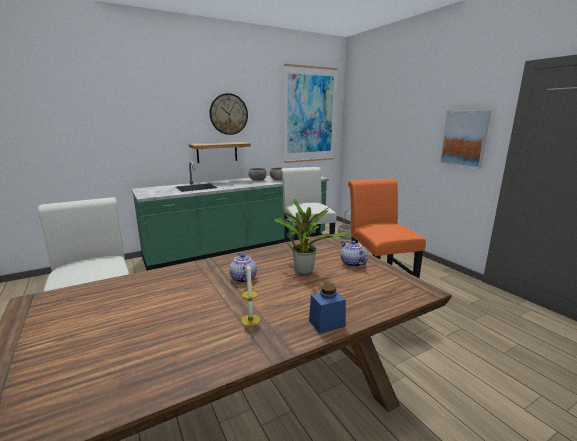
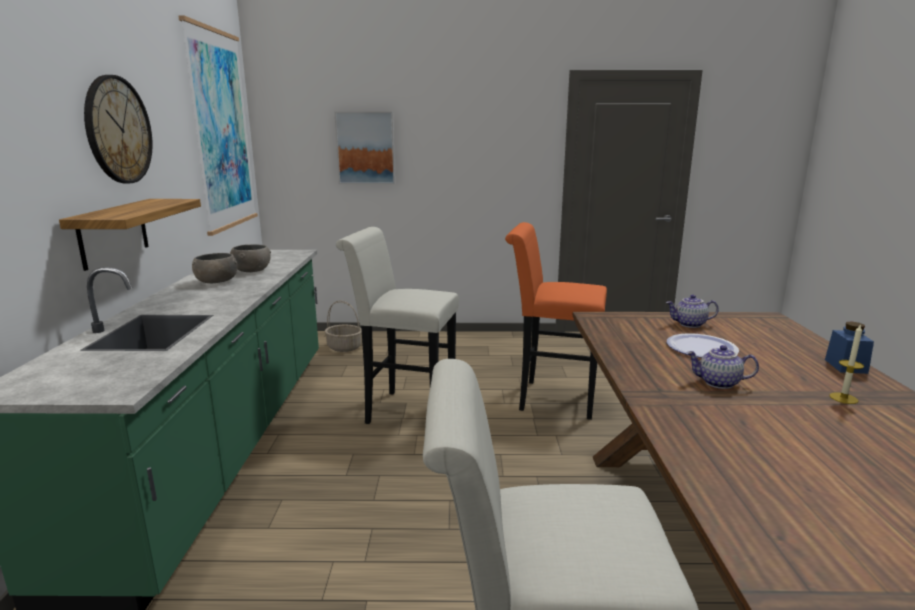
camera: 60 degrees left, 0 degrees up
potted plant [275,199,348,275] -> plate [667,333,739,358]
picture [440,111,491,169] -> picture moved to [334,112,395,184]

